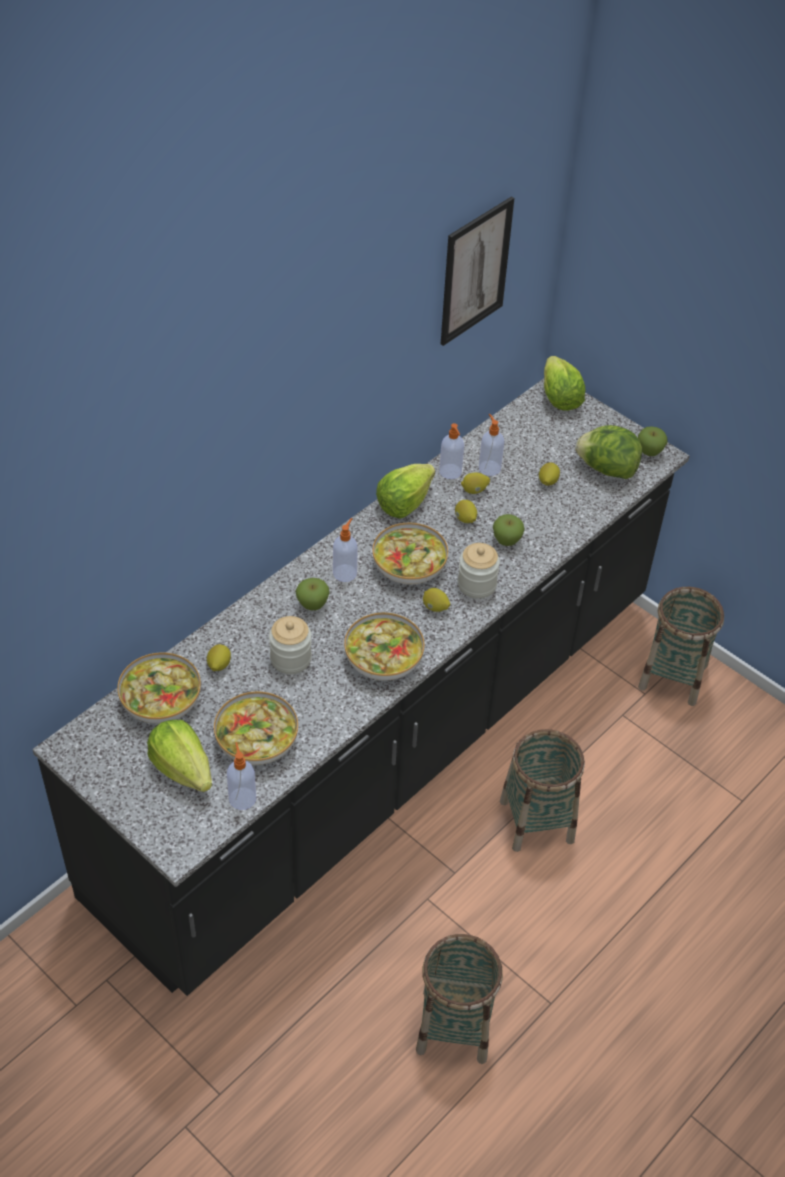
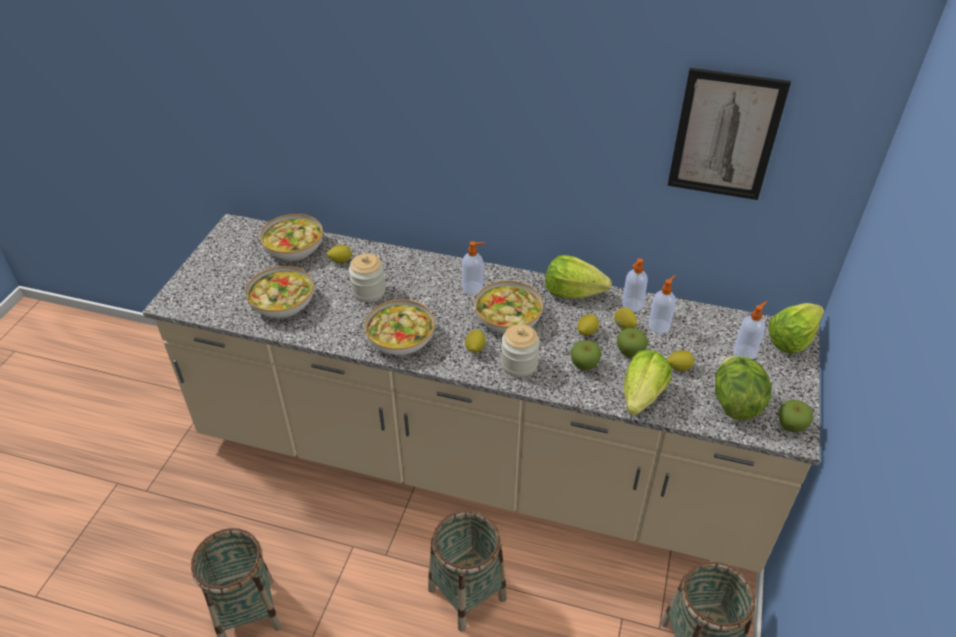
camera: 65 degrees right, 5 degrees down
black counter [33,378,690,996] -> beige counter [143,214,820,573]
lettuce [147,720,212,792] -> lettuce moved to [624,350,672,415]
soap dispenser [227,742,256,810] -> soap dispenser moved to [734,301,768,359]
apple [296,578,330,610] -> apple moved to [617,328,648,358]

